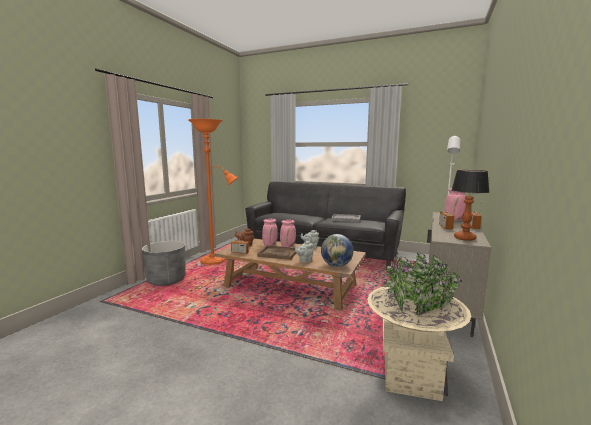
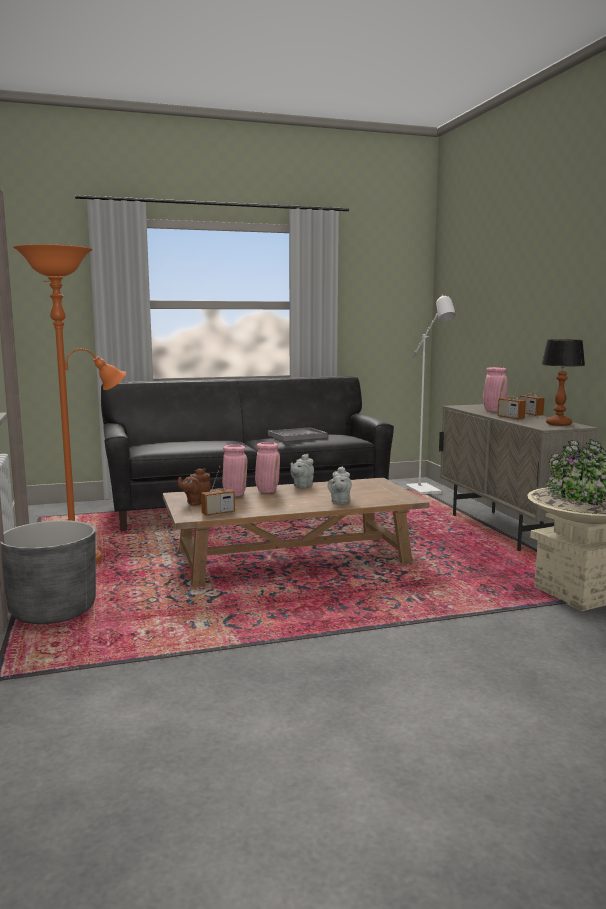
camera: 40 degrees left, 0 degrees up
brown tray [257,245,298,260] -> none
globe [321,234,353,267] -> none

